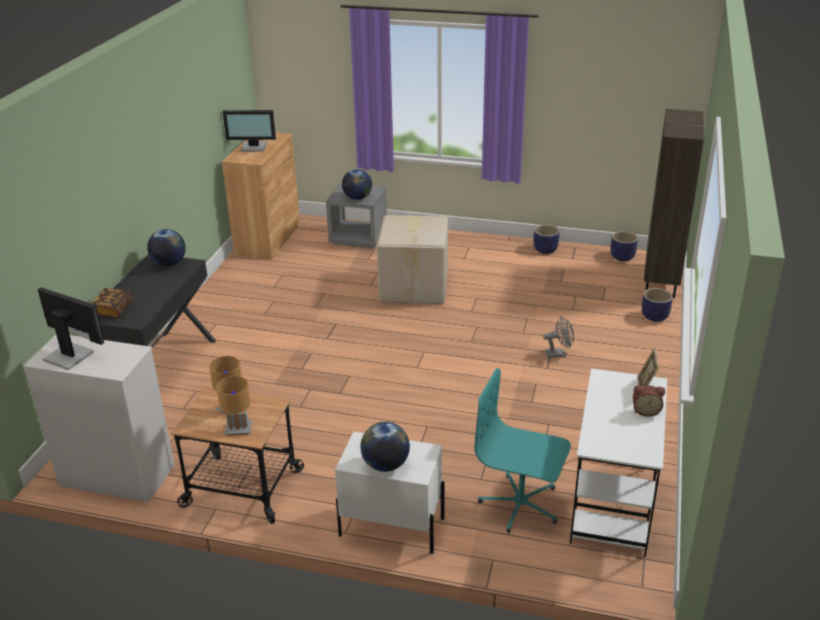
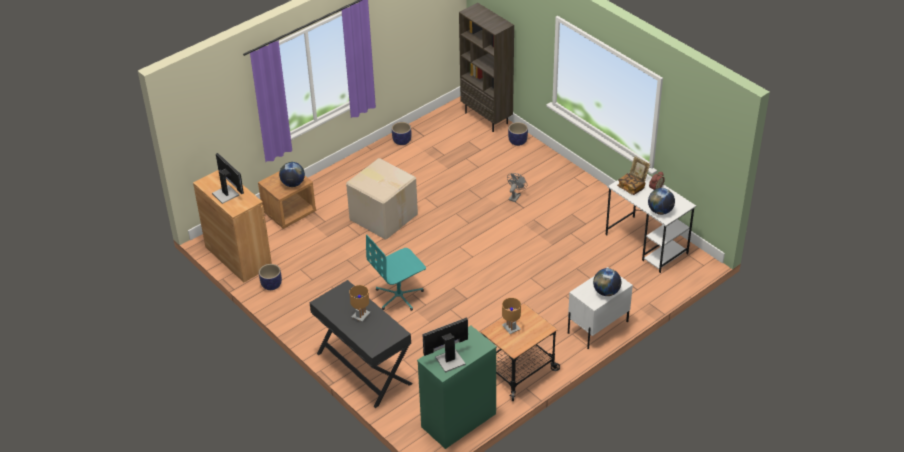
camera: 55 degrees left, 10 degrees up
white dresser [23,335,175,502] -> green dresser [417,326,497,449]
book [92,288,132,319] -> book moved to [617,173,645,195]
globe [147,229,186,267] -> globe moved to [648,188,675,215]
brown table lamp [216,376,252,436] -> brown table lamp moved to [350,285,370,322]
monitor [223,110,276,152] -> monitor turned 75 degrees counterclockwise [212,153,244,204]
grey nightstand [326,183,387,248] -> brown nightstand [258,171,316,229]
turquoise office chair [474,368,571,533] -> turquoise office chair moved to [366,235,426,311]
planter [611,231,638,261] -> planter moved to [259,264,282,290]

